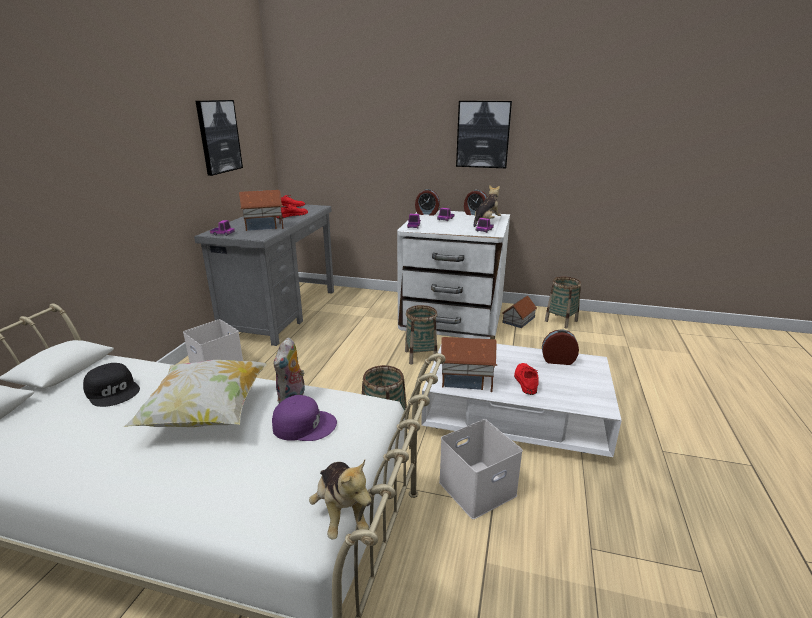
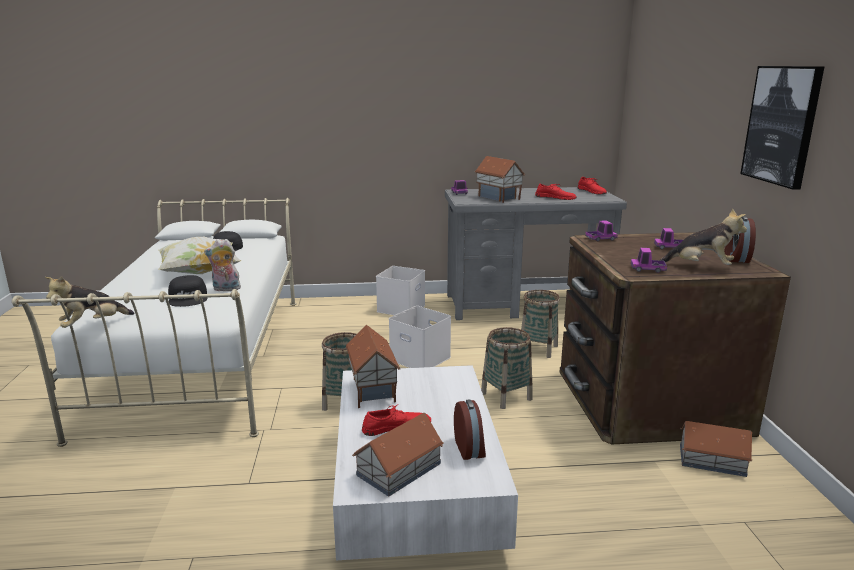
camera: 70 degrees right, 5 degrees down
picture [196,100,243,176] -> none
purple cap [272,395,337,441] -> black cap [168,275,207,307]
white dresser [397,210,510,339] -> brown dresser [560,232,791,444]
alarm clock [415,189,440,216] -> none
white storage box [439,419,523,519] -> white storage box moved to [389,306,451,368]
basket [545,276,581,329] -> basket moved to [521,290,560,358]
none -> toy house [352,413,443,496]

